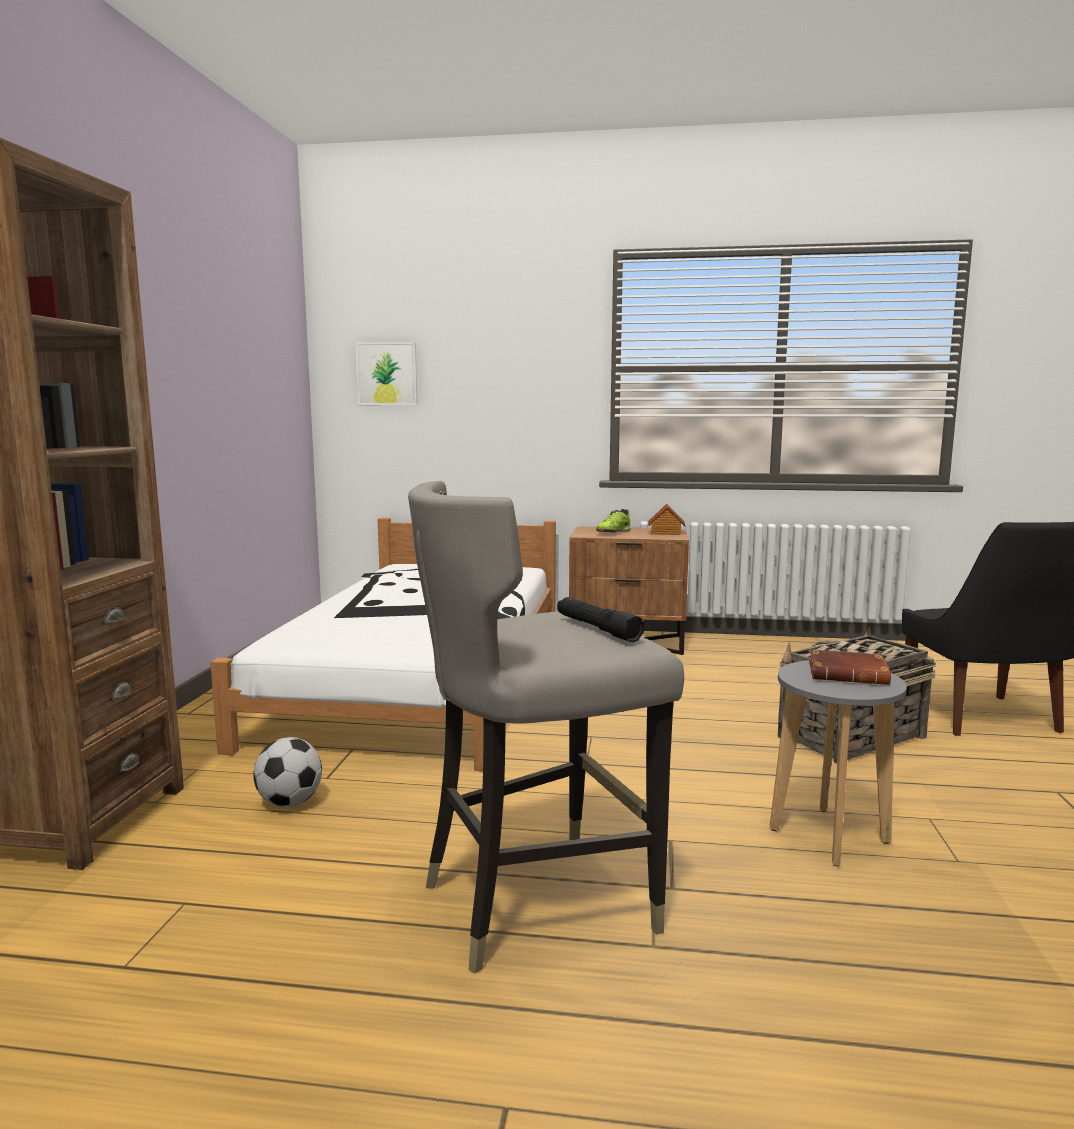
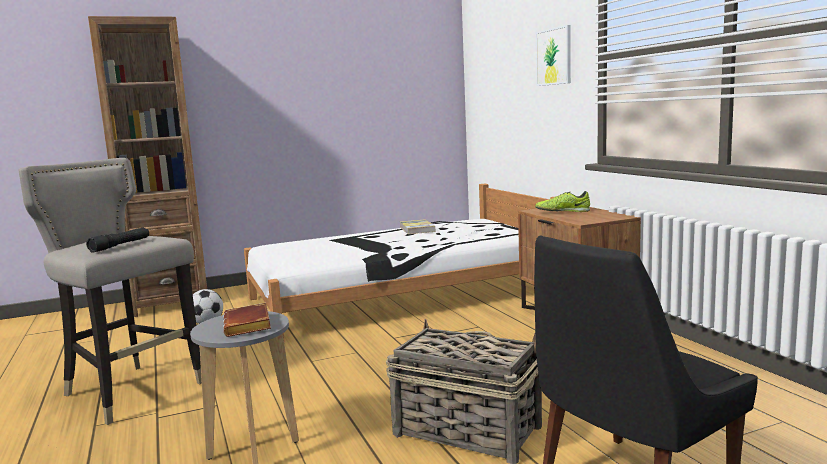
camera: 60 degrees right, 0 degrees up
picture [356,342,418,405] -> picture moved to [536,25,571,86]
toy house [648,504,685,535] -> none
none -> book [400,219,435,234]

